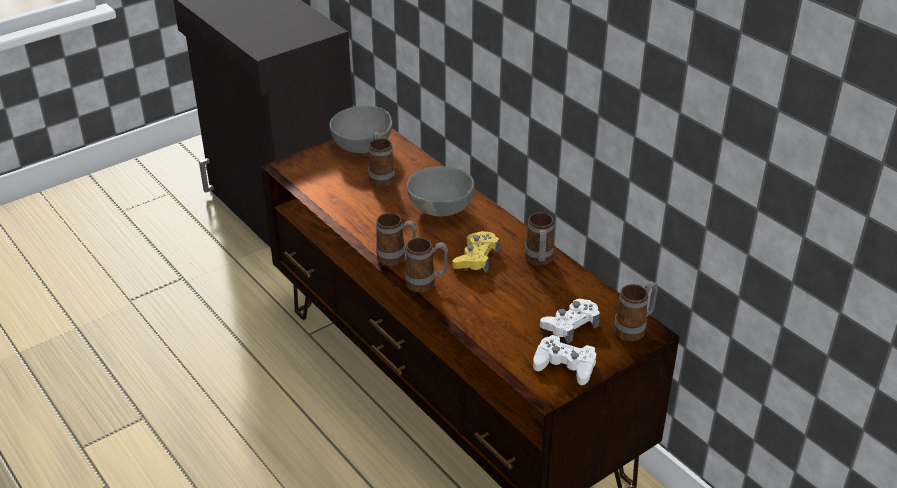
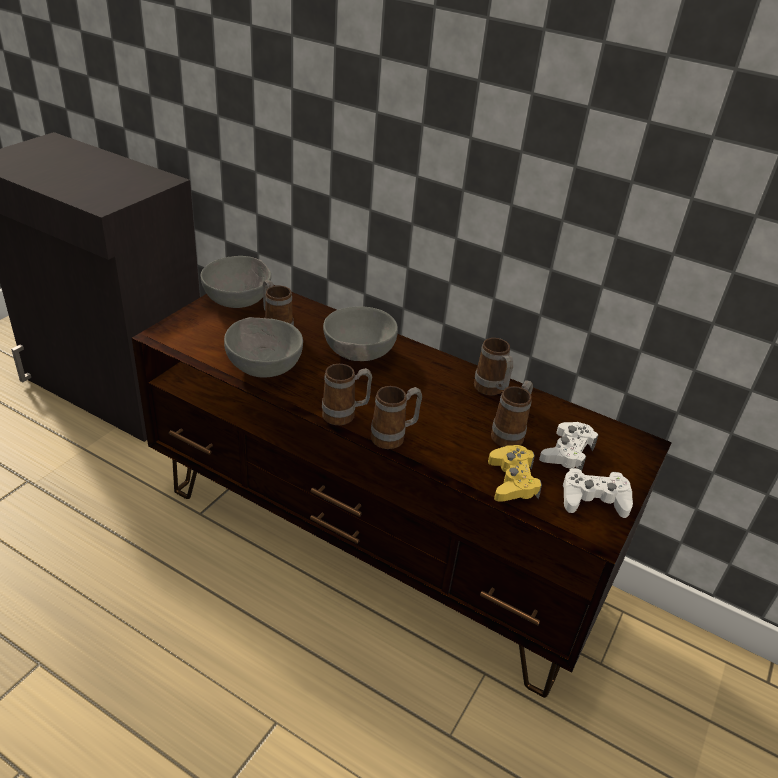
camera: 25 degrees left, 0 degrees up
yellow game controller [452,231,499,273] -> yellow game controller moved to [488,445,542,502]
mug [614,281,658,341] -> mug moved to [491,380,533,447]
none -> grey bowl [224,317,303,377]

